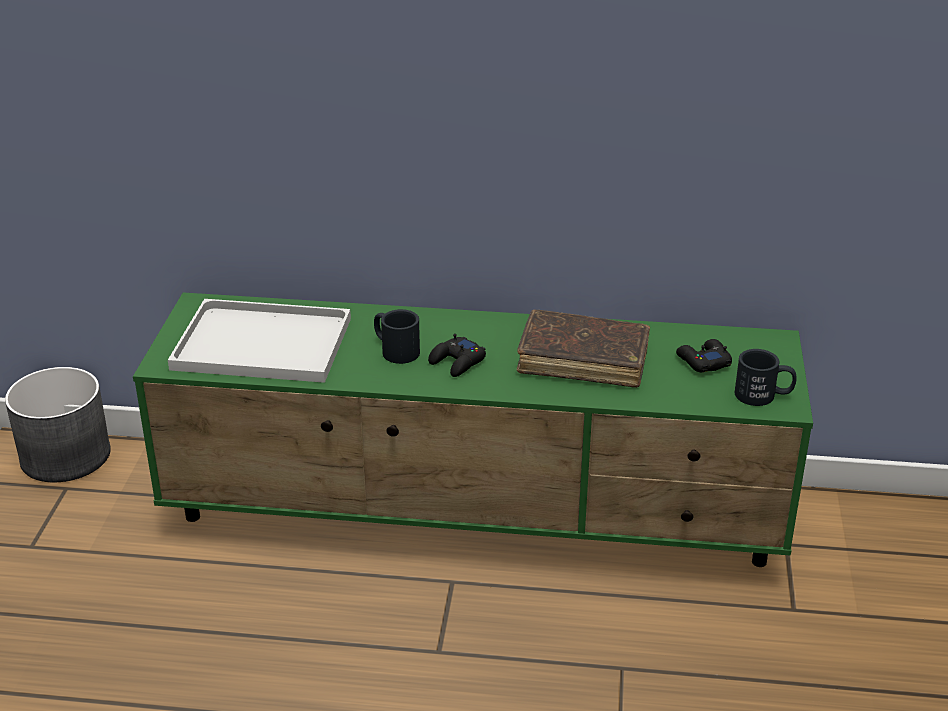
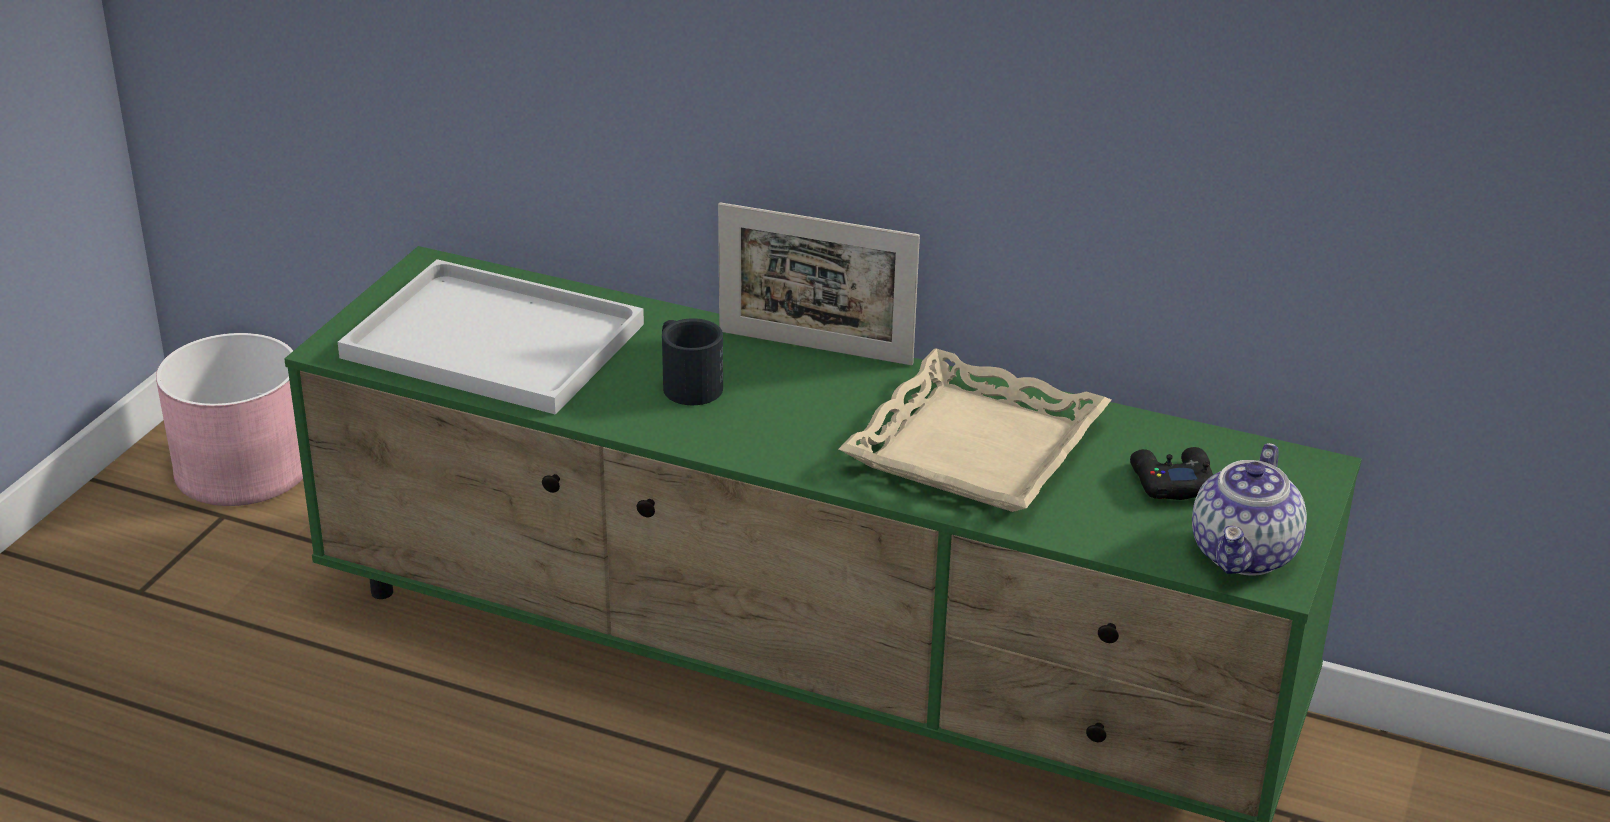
camera: 15 degrees right, 0 degrees up
grey planter [5,367,111,482] -> pink planter [156,333,303,506]
black game controller [428,334,486,377] -> none
brown book [517,310,650,388] -> beige tray [839,349,1111,512]
black mug [735,349,797,406] -> teapot [1192,443,1307,575]
none -> picture frame [718,202,920,365]

